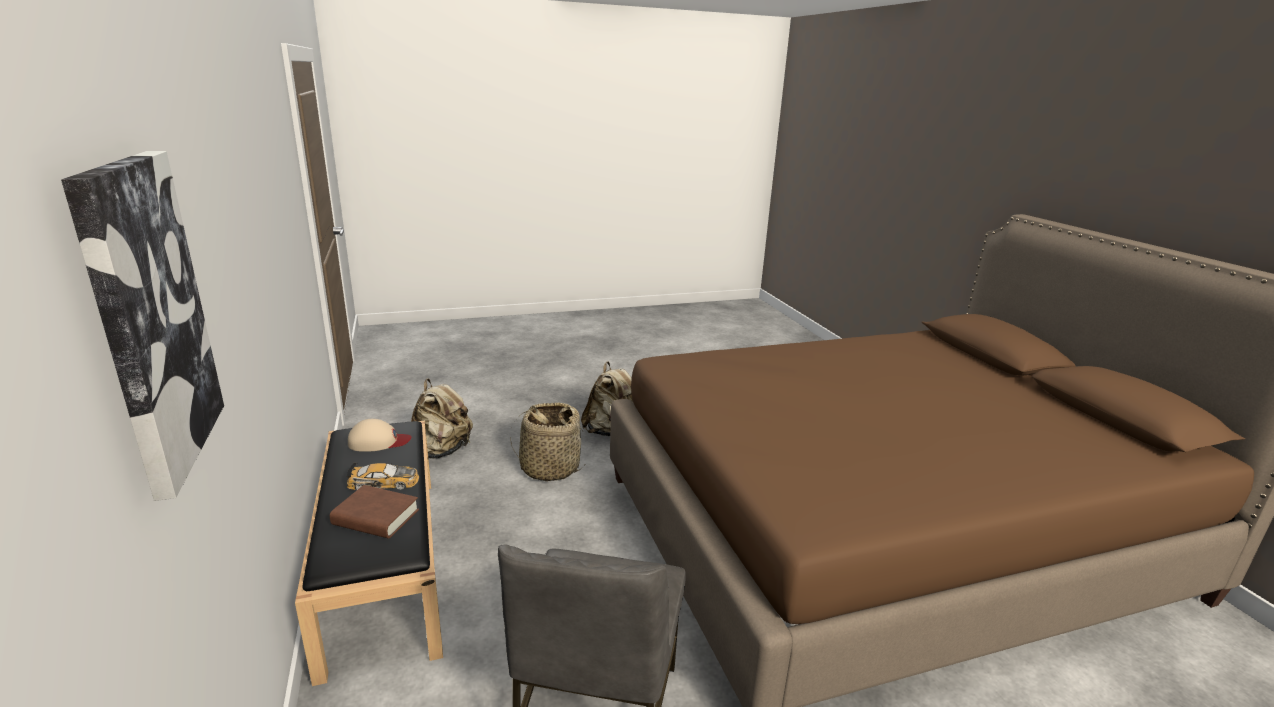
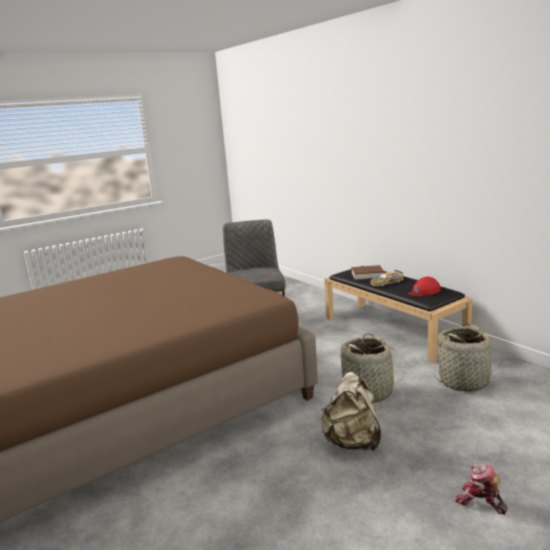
camera: 165 degrees right, 5 degrees down
picture [61,151,224,501] -> none
beige cap [348,419,411,452] -> red cap [407,277,440,297]
beige backpack [411,378,473,459] -> basket [433,323,502,391]
none -> toy robot [455,464,508,515]

